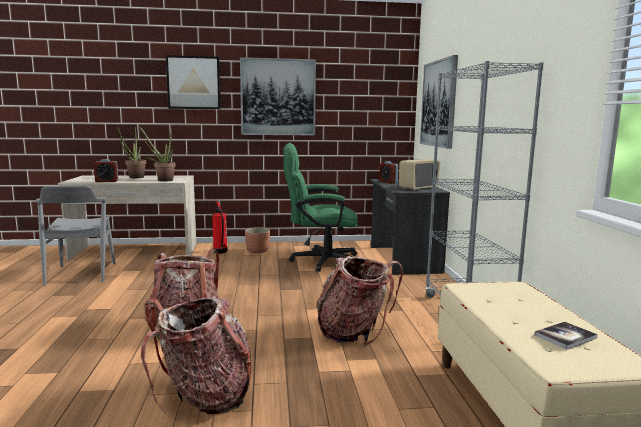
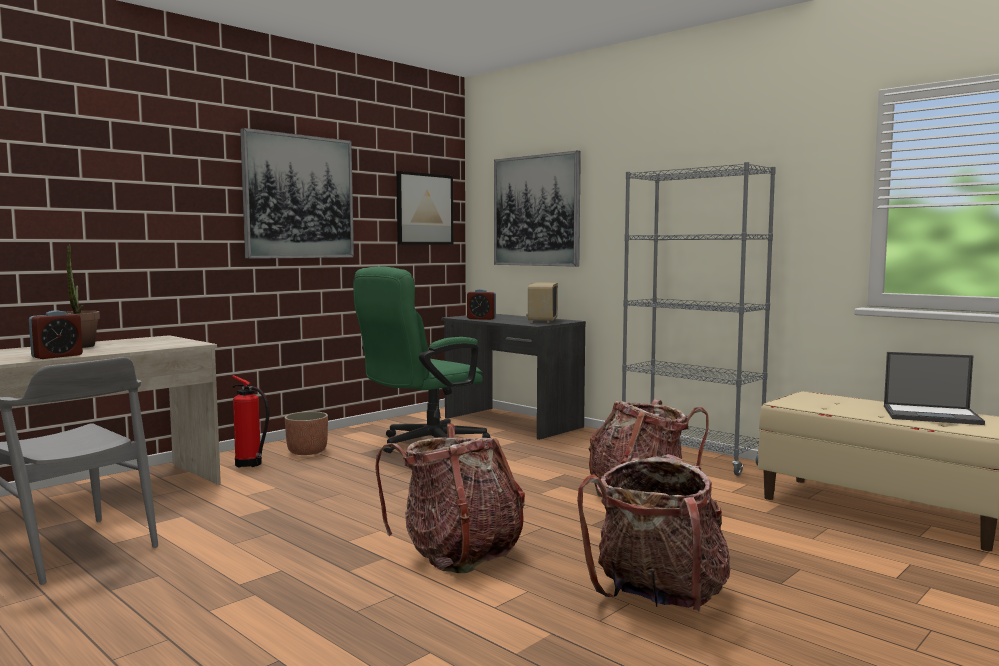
camera: 40 degrees left, 5 degrees down
potted plant [139,126,176,182] -> none
picture [166,55,221,109] -> picture moved to [396,171,453,245]
book [535,322,598,350] -> laptop [884,352,985,425]

